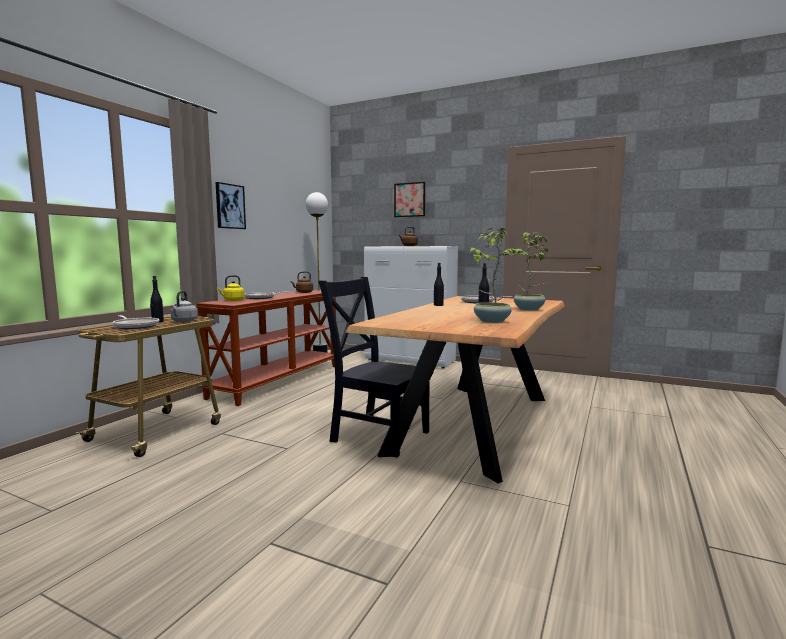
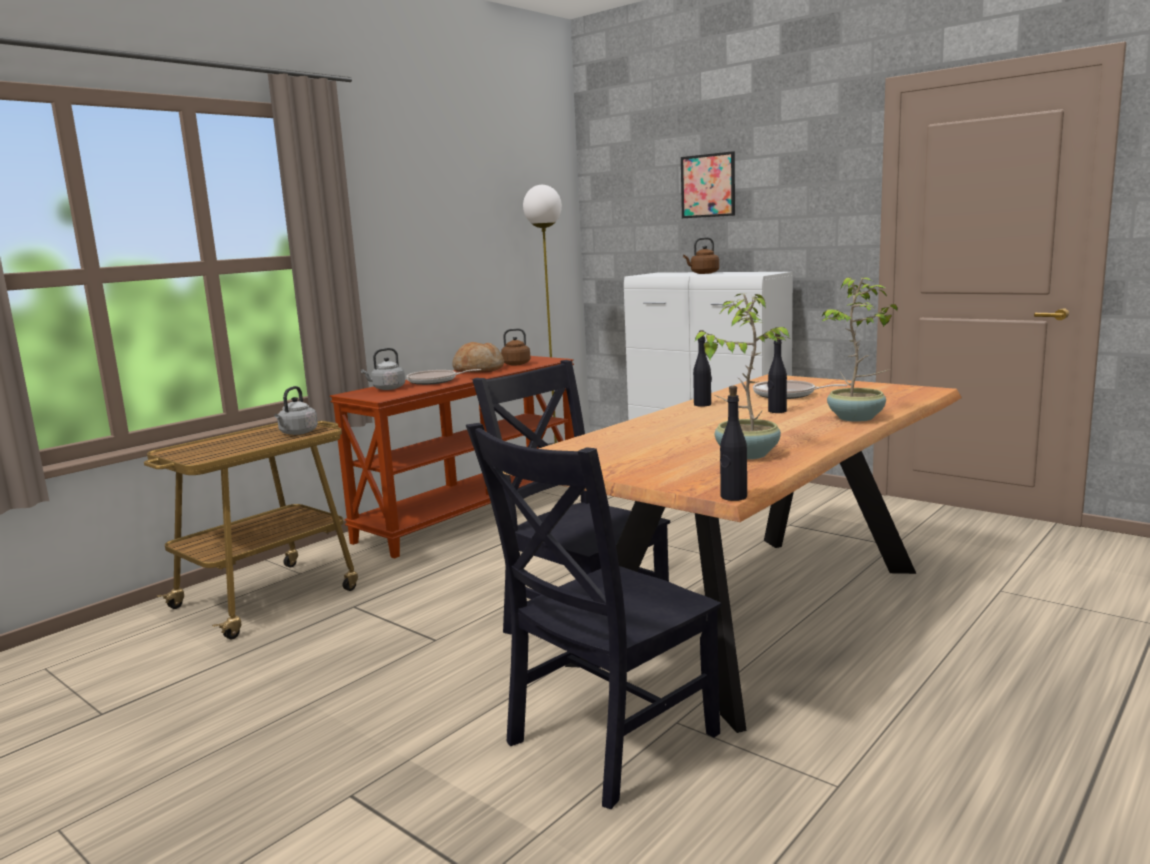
camera: 15 degrees right, 5 degrees up
frying pan [112,315,159,329] -> none
black bottle [150,276,164,323] -> black bottle moved to [720,386,747,501]
picture [215,182,246,229] -> none
yellow kettle [217,275,245,301] -> grey kettle [361,348,405,390]
none -> bread [452,342,504,373]
none -> black chair [466,423,721,809]

